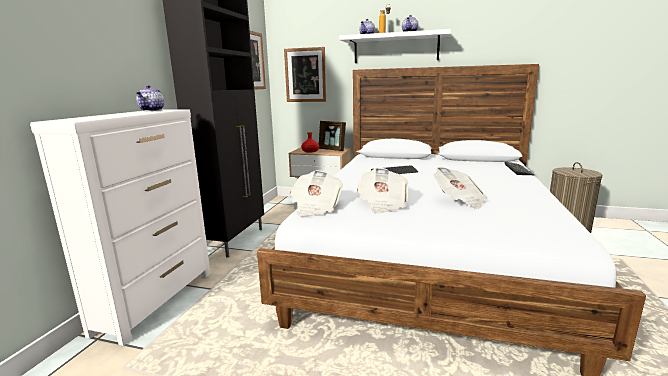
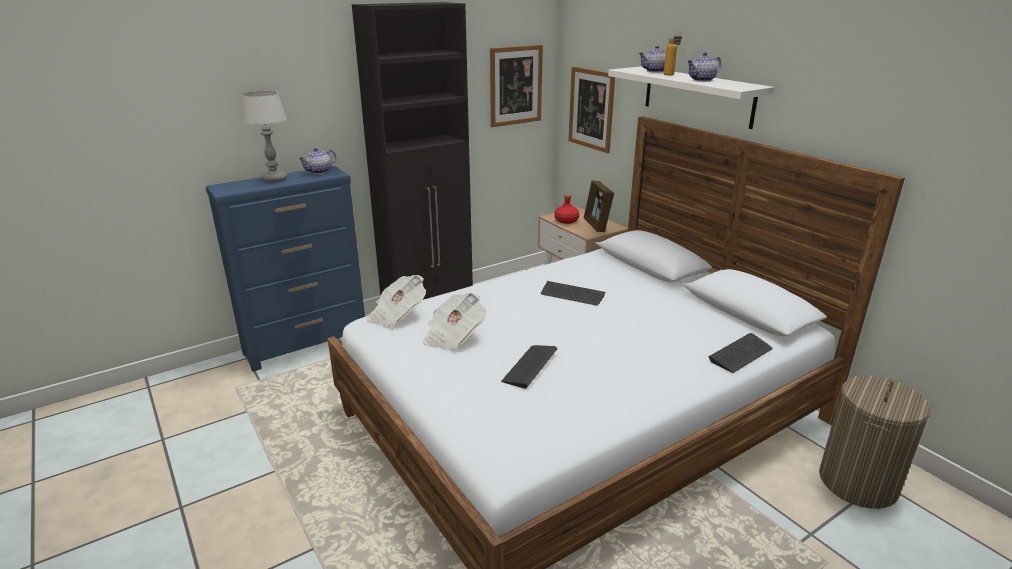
camera: 40 degrees right, 10 degrees up
white dresser [30,109,211,346] -> blue dresser [206,166,365,372]
newspaper [434,167,487,209] -> keyboard [501,345,558,389]
none -> table lamp [242,91,287,182]

